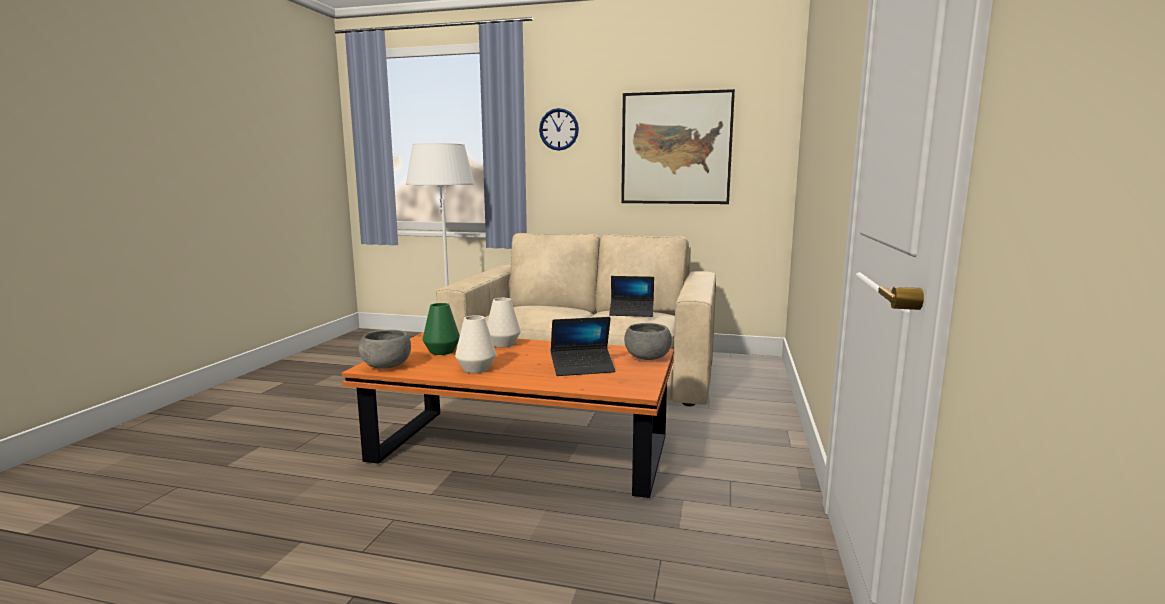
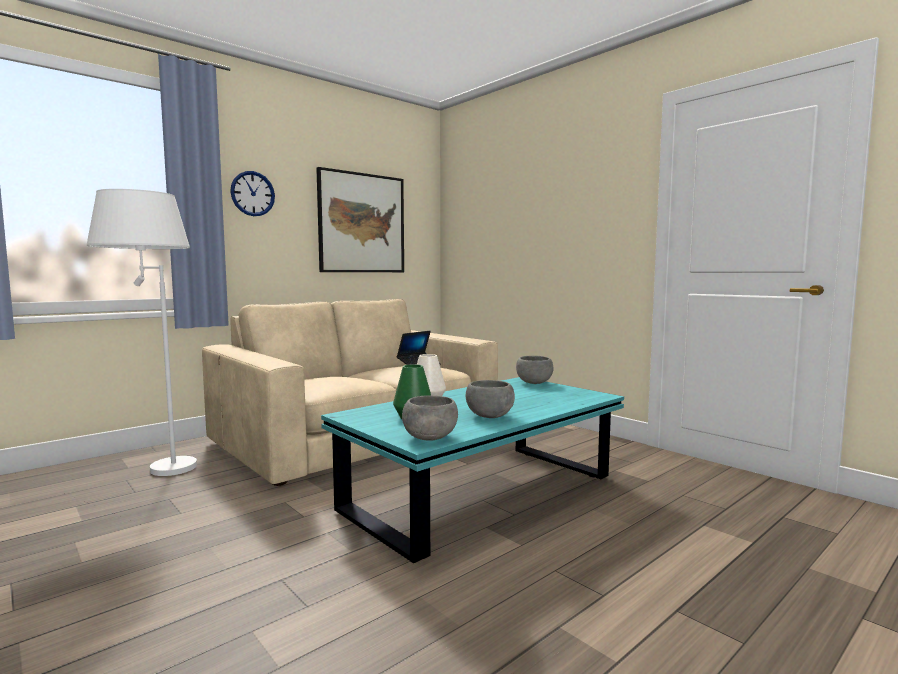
camera: 55 degrees left, 5 degrees down
orange coffee table [341,332,674,498] -> turquoise coffee table [321,377,624,563]
white vase [455,315,496,373] -> grey bowl [466,380,515,418]
laptop [551,317,616,376] -> none

